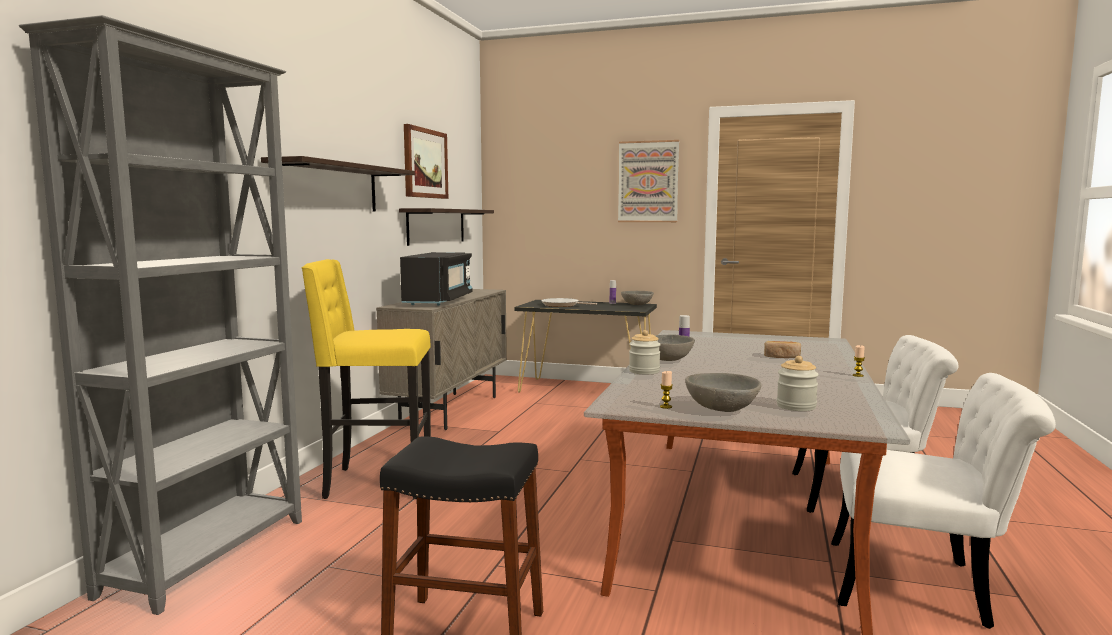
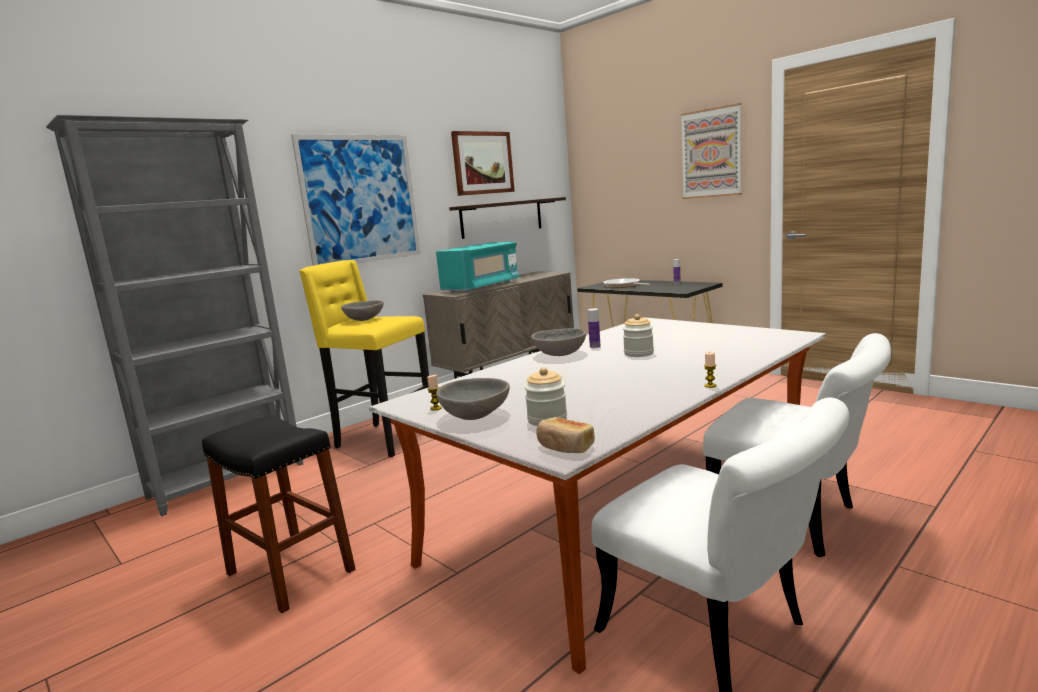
camera: 30 degrees right, 5 degrees up
shelf [261,156,415,212] -> picture [291,134,421,266]
black microwave [400,252,472,306] -> turquoise microwave [436,242,519,292]
grey bowl [621,291,654,305] -> grey bowl moved to [341,300,383,321]
jar [629,330,661,374] -> jar moved to [623,314,654,357]
bread [764,341,801,358] -> bread moved to [536,417,595,453]

